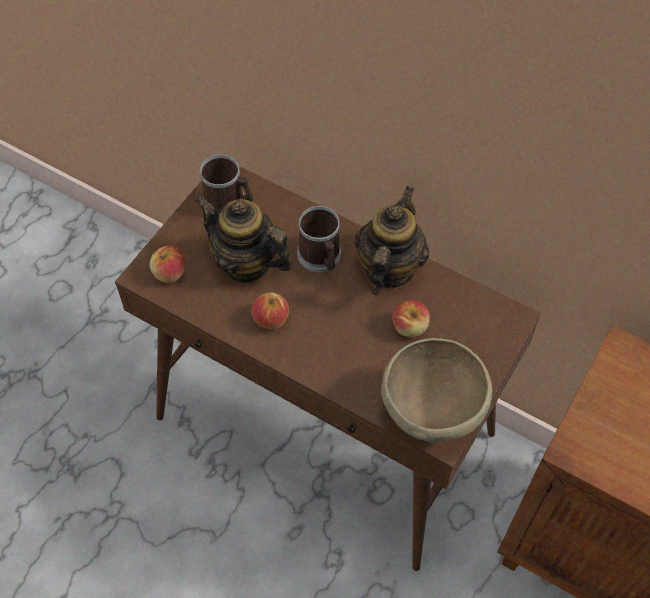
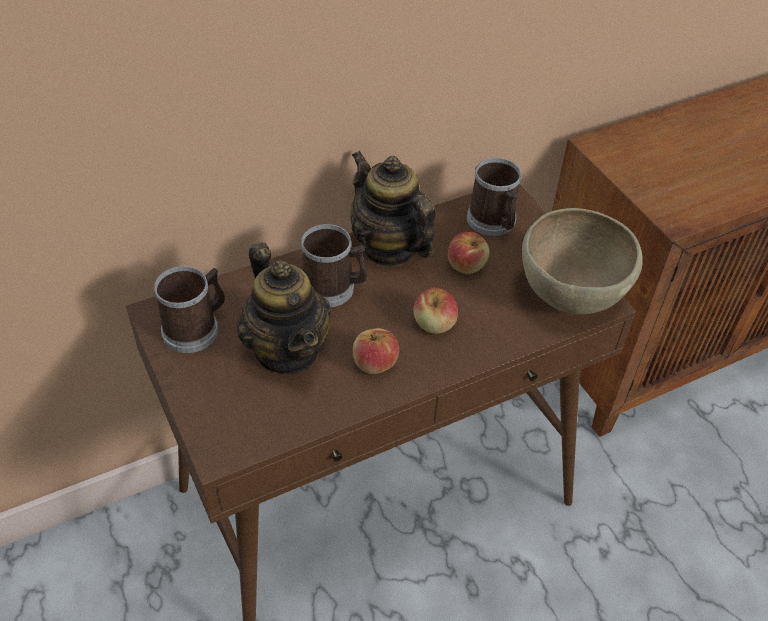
camera: 60 degrees left, 10 degrees down
apple [150,246,186,283] -> apple moved to [413,288,458,334]
teapot [195,196,293,284] -> teapot turned 90 degrees counterclockwise [237,242,332,374]
none -> mug [467,158,521,236]

